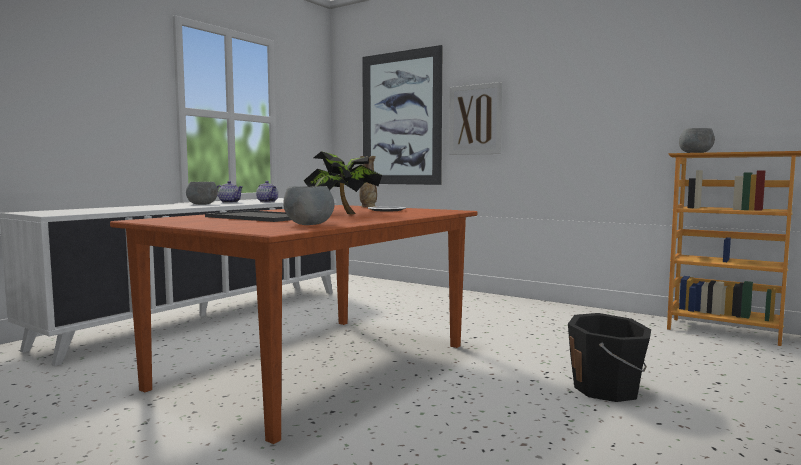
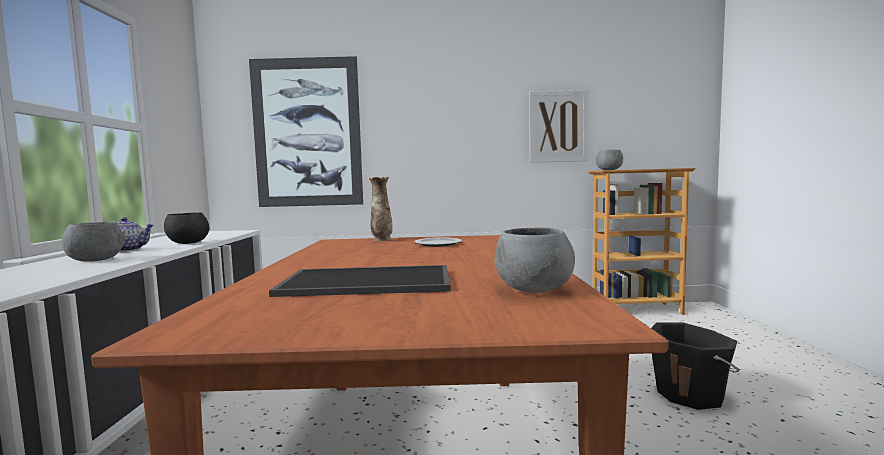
camera: 35 degrees left, 0 degrees up
teapot [256,181,278,202] -> black bowl [164,212,209,244]
potted plant [304,151,382,214] -> none
picture [449,82,502,155] -> picture moved to [529,90,588,163]

